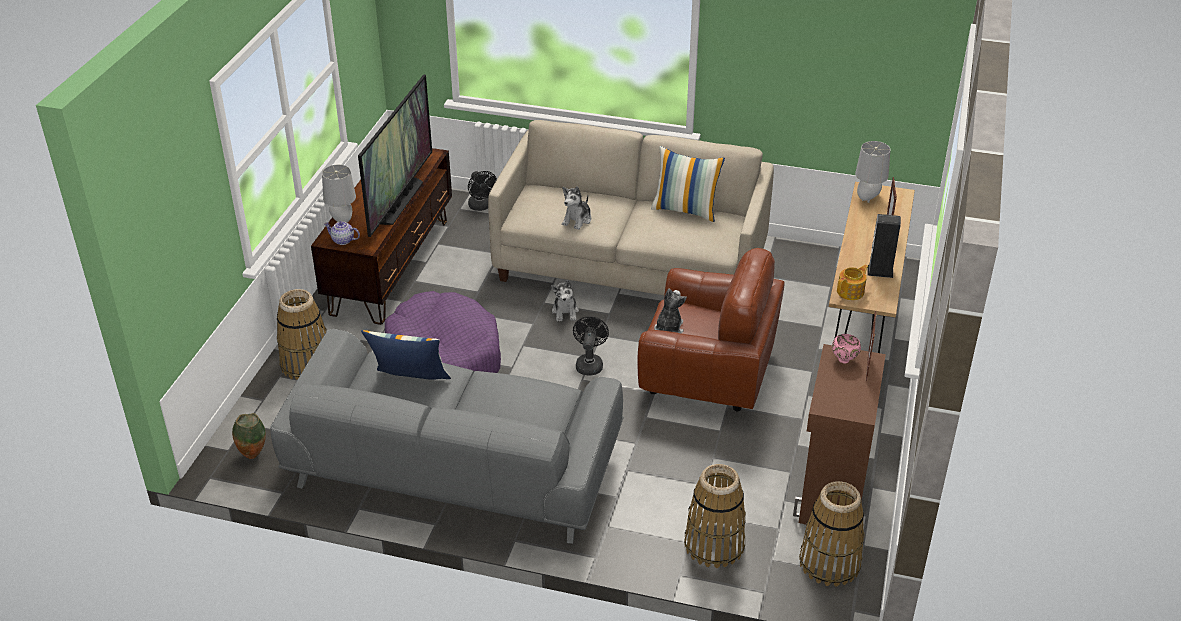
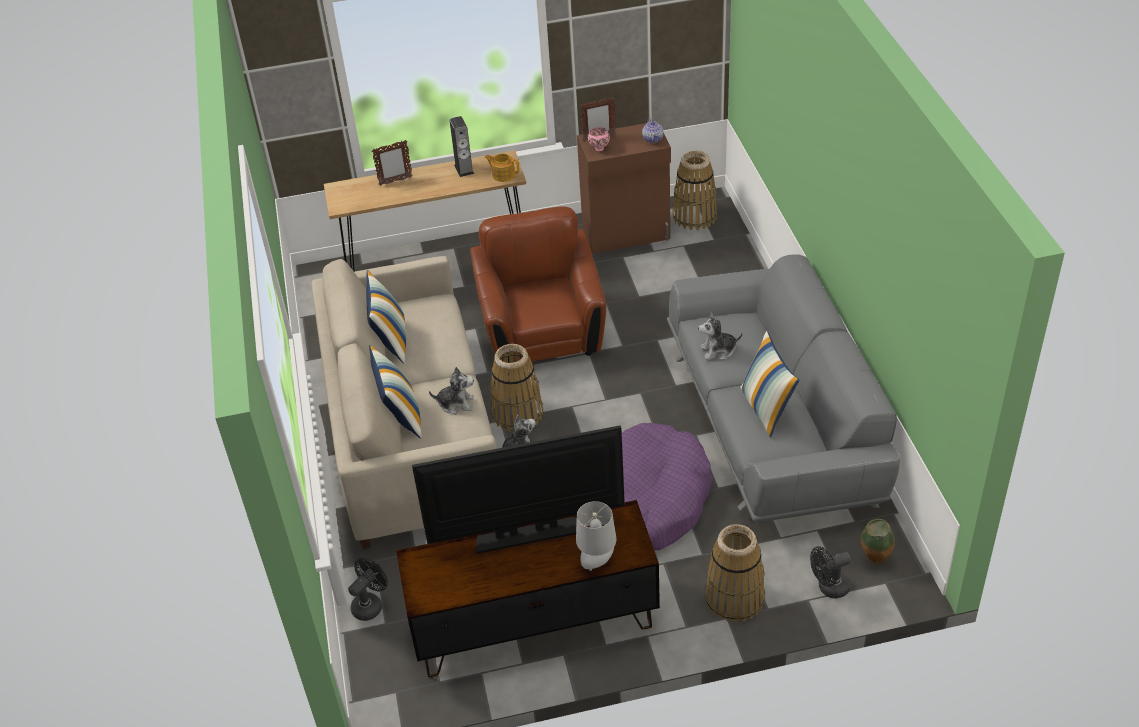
camera: 115 degrees left, 5 degrees up
teapot [324,221,360,245] -> teapot moved to [642,118,664,143]
black fan [573,316,609,375] -> black fan moved to [810,546,851,598]
plush toy [654,288,687,334] -> plush toy moved to [698,312,743,360]
basket [684,464,746,568] -> basket moved to [490,344,543,432]
grey table lamp [855,141,891,203] -> none
none -> pillow [369,345,422,438]

